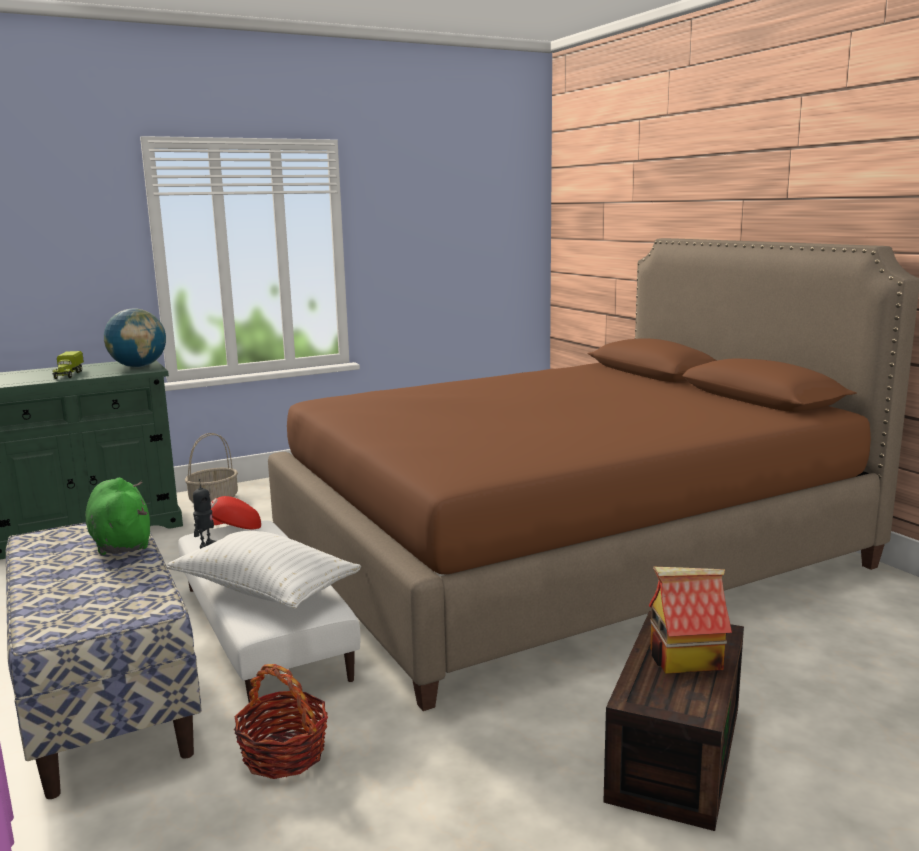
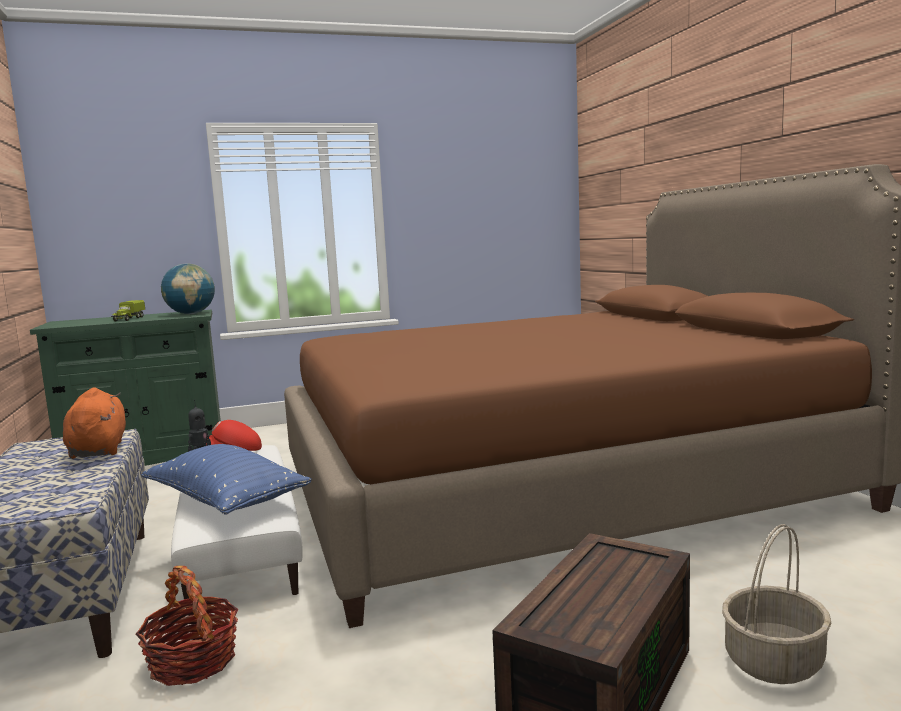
camera: 10 degrees right, 5 degrees down
green plush toy [85,478,150,555] -> orange plush toy [63,387,126,459]
white pillow [167,531,361,609] -> blue pillow [141,444,312,514]
basket [185,433,238,502] -> basket moved to [722,524,832,684]
toy house [648,567,732,674] -> none

